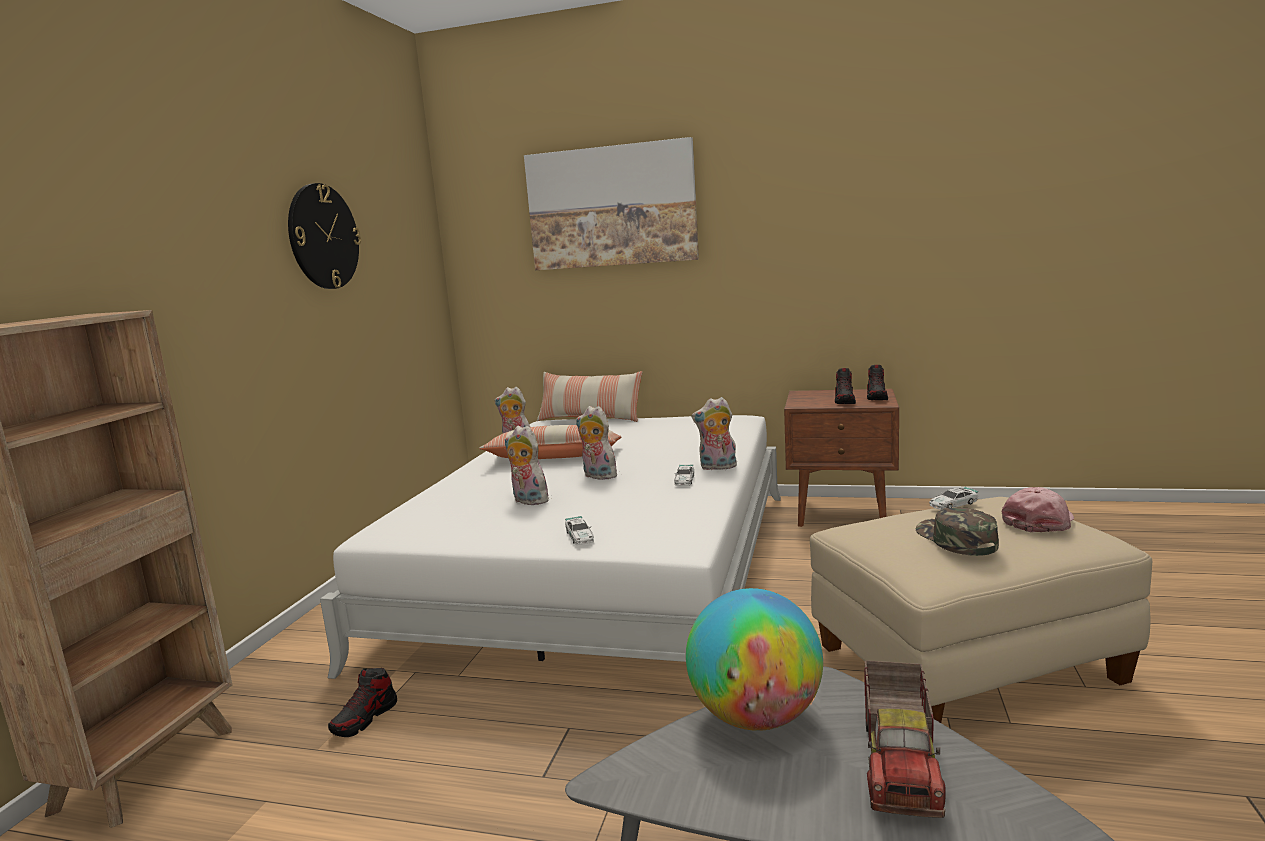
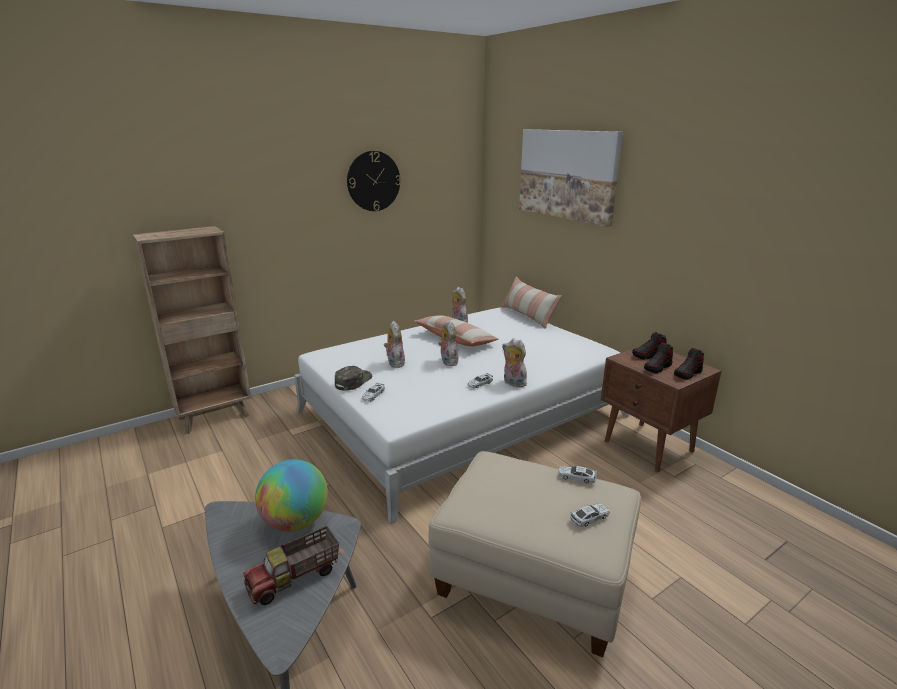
camera: 40 degrees right, 10 degrees up
shoe [328,668,397,737] -> shoe moved to [632,332,667,359]
green cap [916,508,999,556] -> green cap moved to [335,366,372,391]
pink cap [1002,487,1074,532] -> toy car [570,503,610,527]

